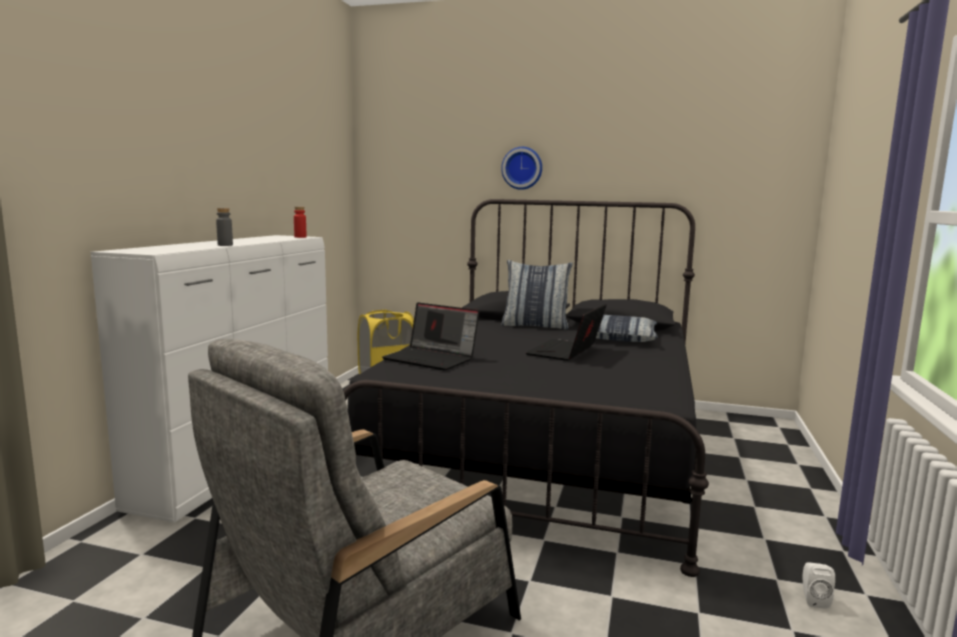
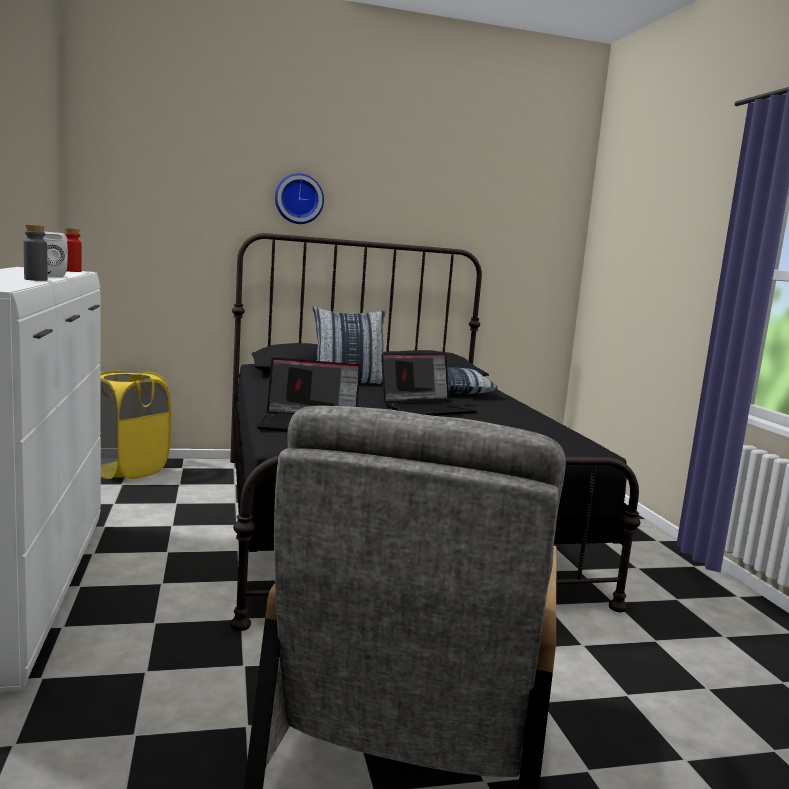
camera: 30 degrees left, 0 degrees up
laptop [525,304,607,361] -> laptop turned 120 degrees counterclockwise [382,353,477,416]
white speaker [802,562,835,609] -> white speaker moved to [43,232,68,277]

